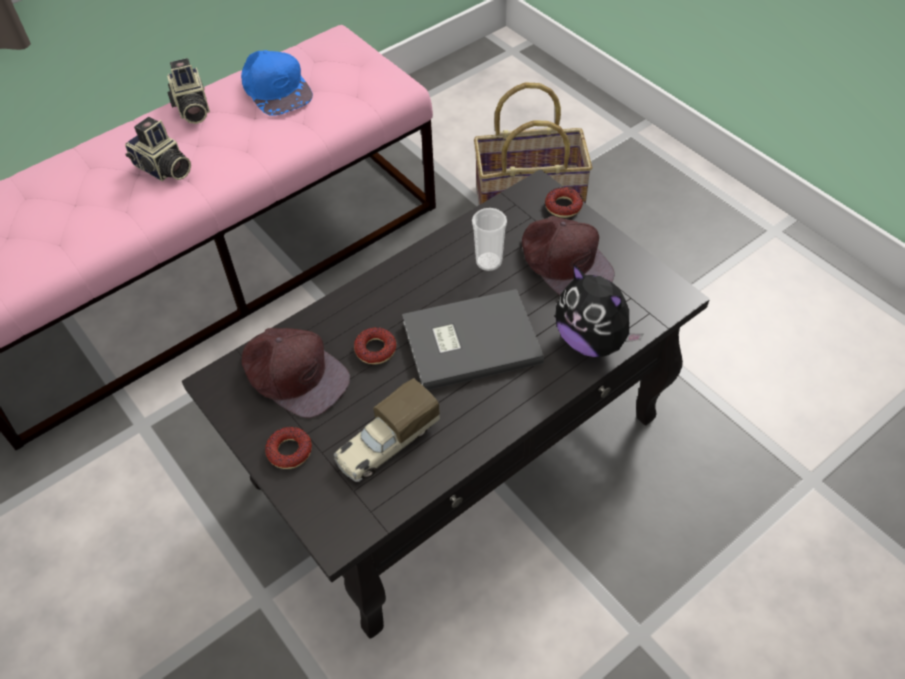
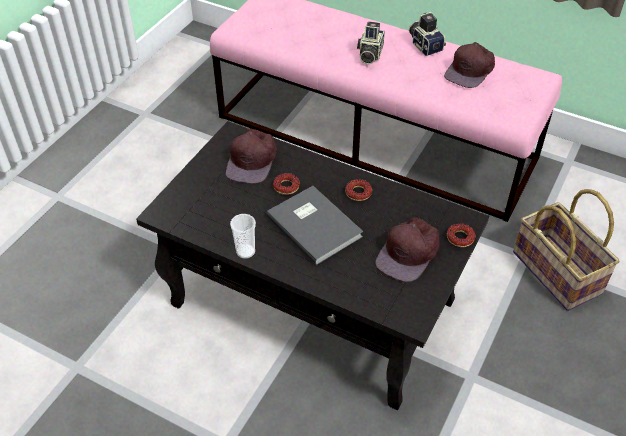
camera: 65 degrees right, 5 degrees down
camera [167,58,210,124] -> camera turned 105 degrees clockwise [409,12,446,56]
blue cap [241,50,313,116] -> brown cap [444,42,495,88]
donut [265,427,312,469] -> donut moved to [345,179,372,201]
toy truck [334,379,440,482] -> none
cup [472,208,507,271] -> cup moved to [230,214,256,259]
plush toy [555,264,644,357] -> none

